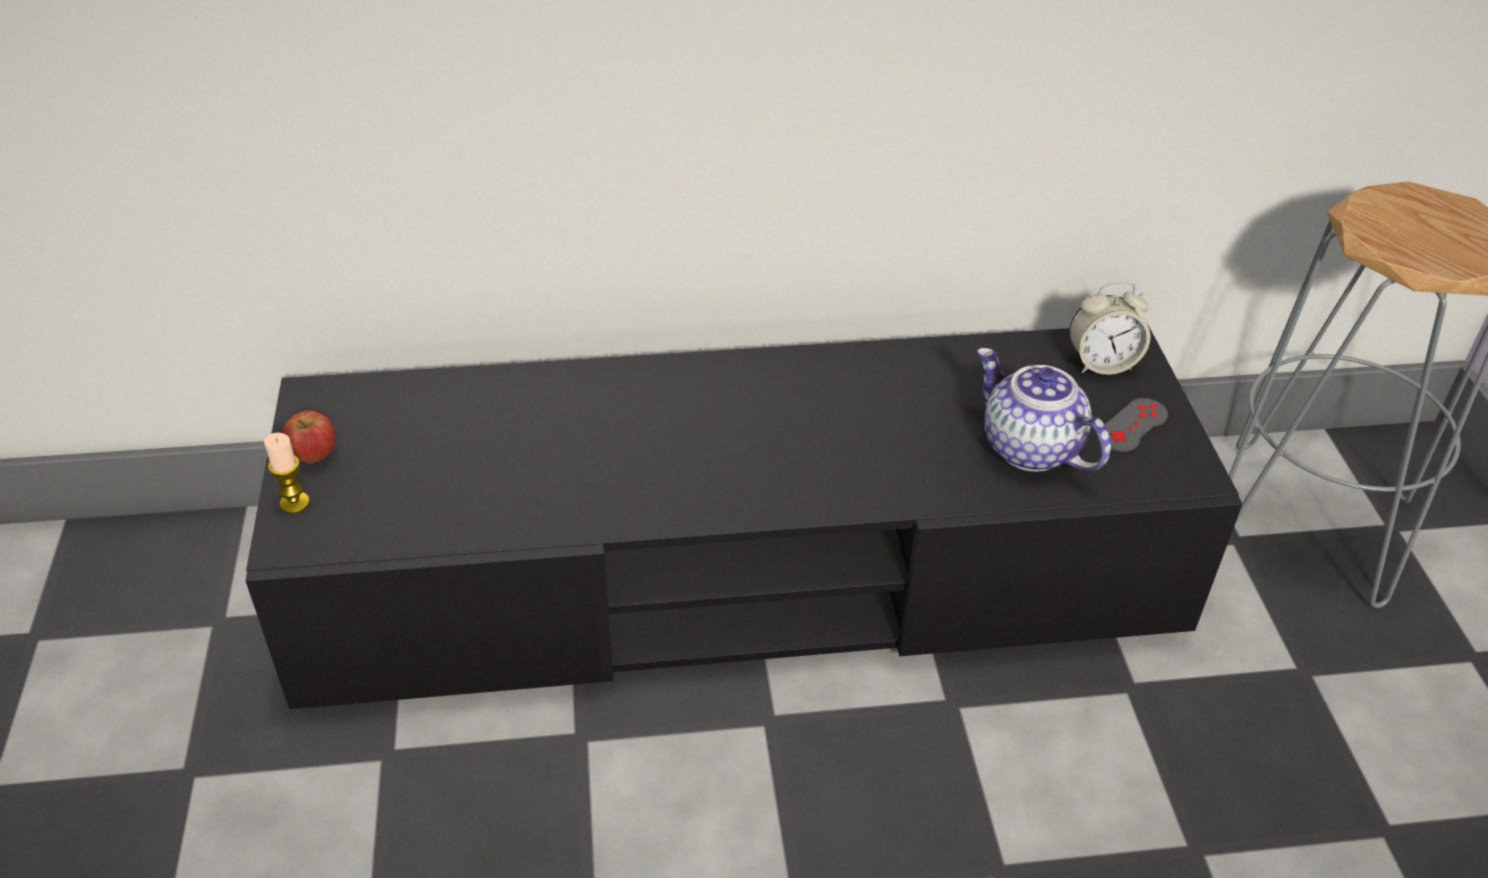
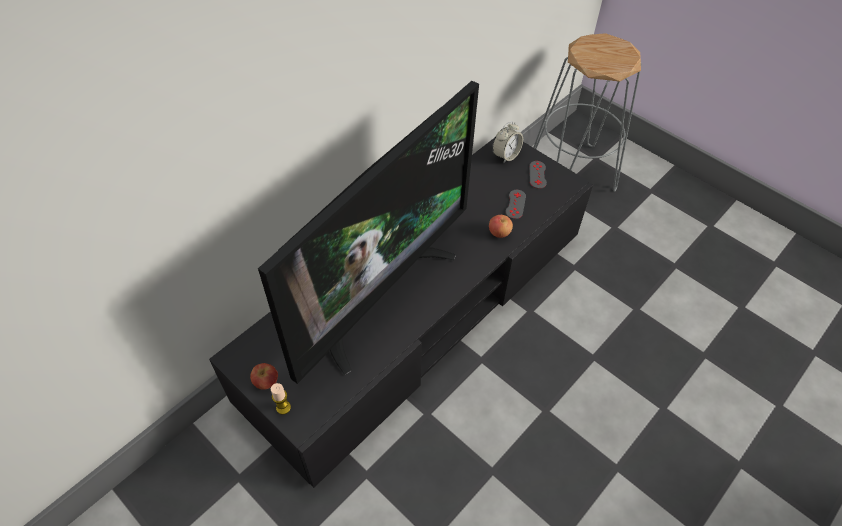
camera: 40 degrees left, 10 degrees up
teapot [977,348,1111,472] -> grey game controller [505,190,526,219]
none -> television [258,81,479,384]
none -> apple [489,215,513,238]

